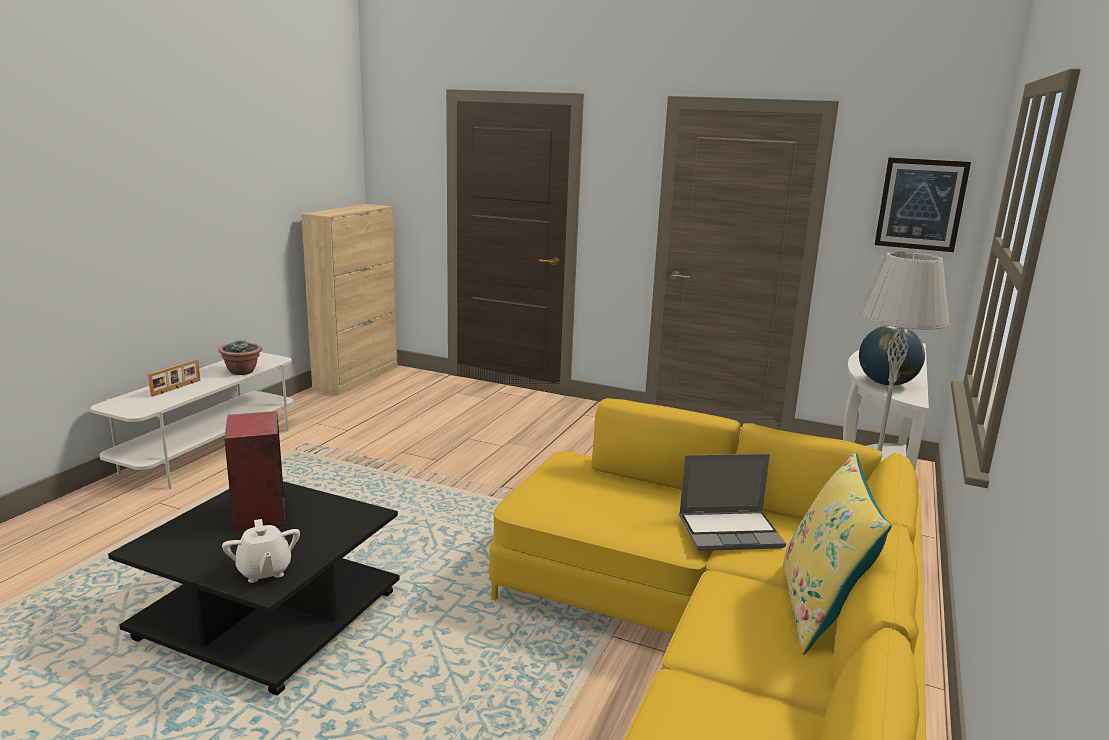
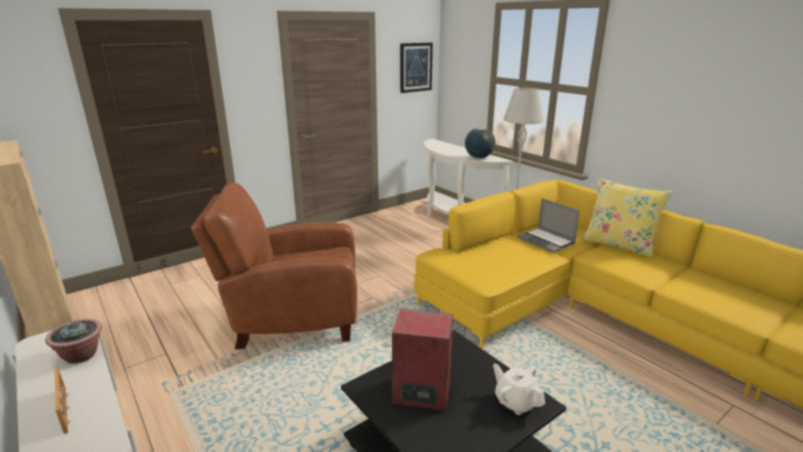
camera: 60 degrees left, 5 degrees up
white teapot [222,519,300,583] -> white teapot turned 135 degrees counterclockwise [493,363,545,415]
laptop [679,454,786,551] -> laptop turned 120 degrees clockwise [518,198,580,253]
none -> brown armchair [191,182,357,349]

